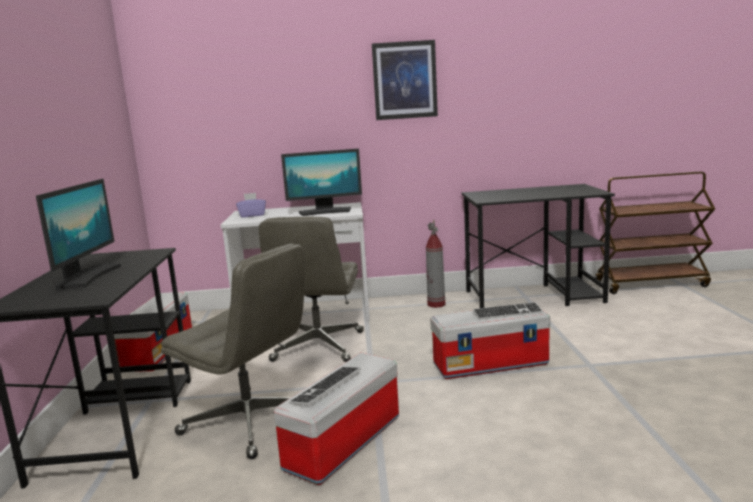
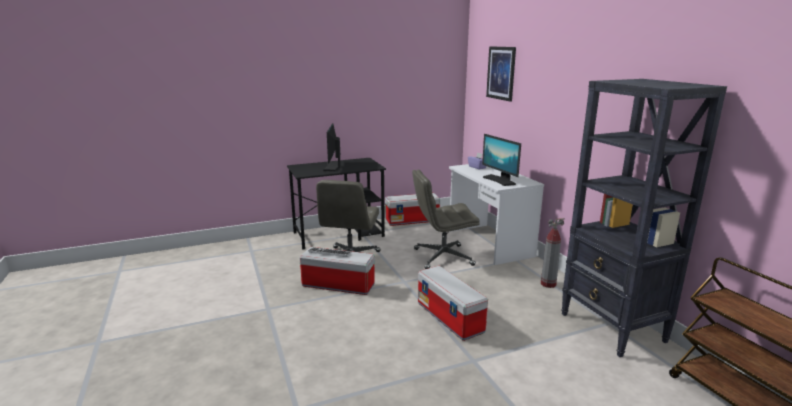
camera: 70 degrees right, 5 degrees up
monitor [36,179,121,290] -> monitor turned 105 degrees clockwise [323,123,341,171]
picture [372,40,438,120] -> picture moved to [486,46,516,102]
black desk [461,184,615,308] -> black bookcase [561,79,727,357]
keyboard [473,302,543,320] -> none

